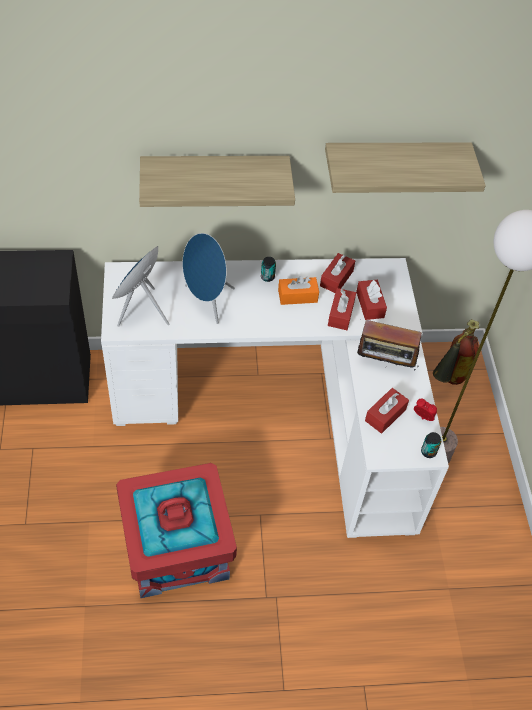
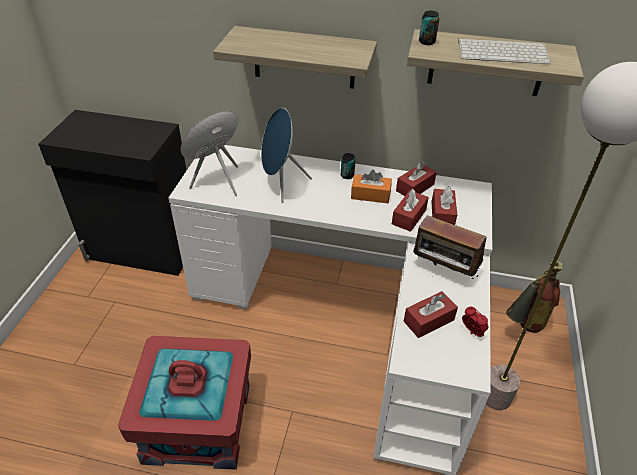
camera: 20 degrees right, 10 degrees down
can [421,432,441,458] -> can moved to [419,11,440,45]
none -> keyboard [458,38,551,64]

